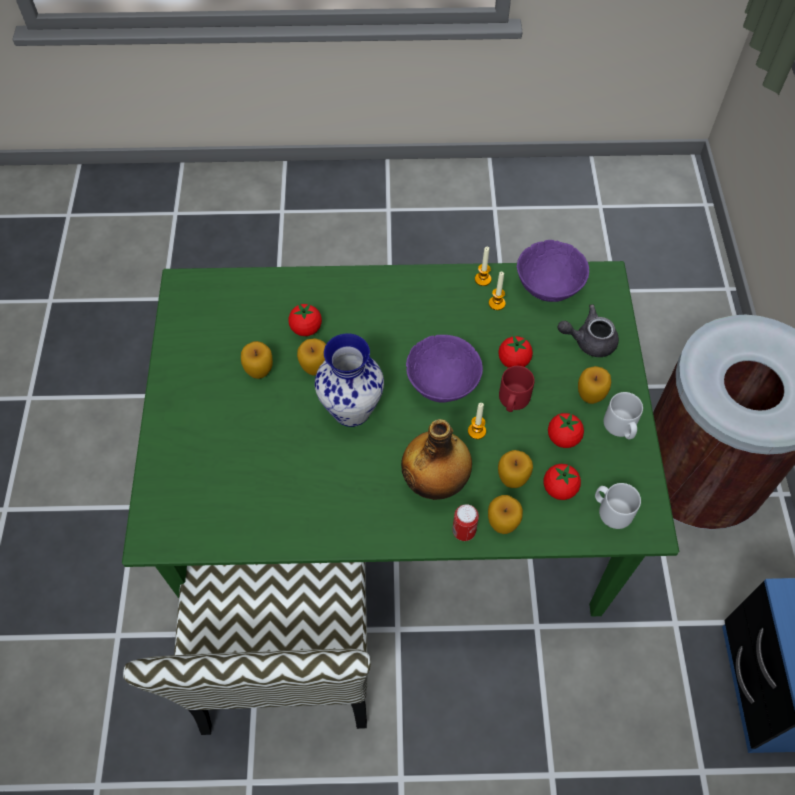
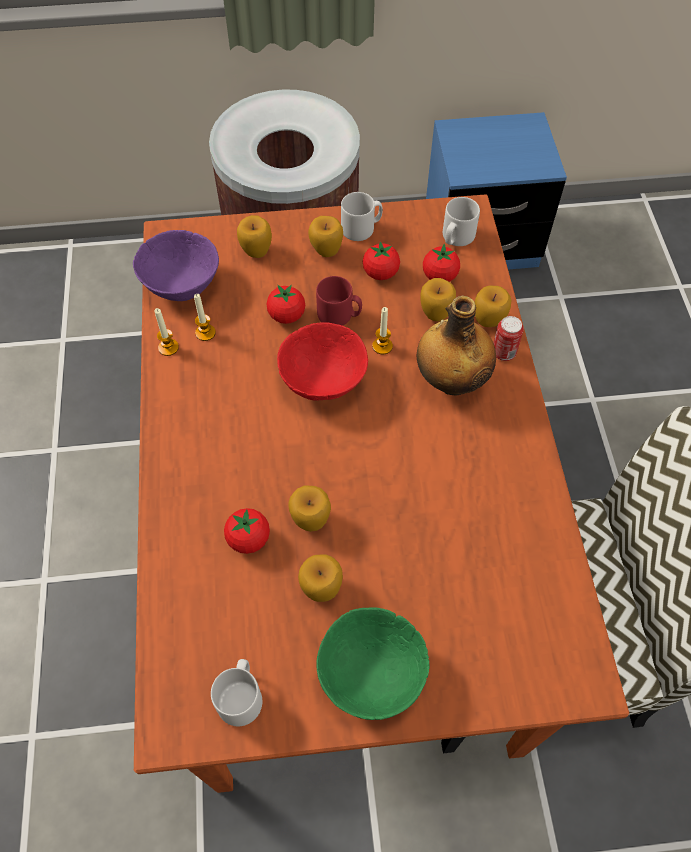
camera: 95 degrees left, 0 degrees up
green dining table [122,261,679,616] -> brown dining table [134,194,629,793]
vase [315,334,384,427] -> none
purple bowl [406,335,483,403] -> red bowl [277,322,368,401]
grey teapot [557,304,619,357] -> apple [237,215,272,258]
none -> grey mug [211,659,262,726]
none -> green bowl [317,608,430,720]

